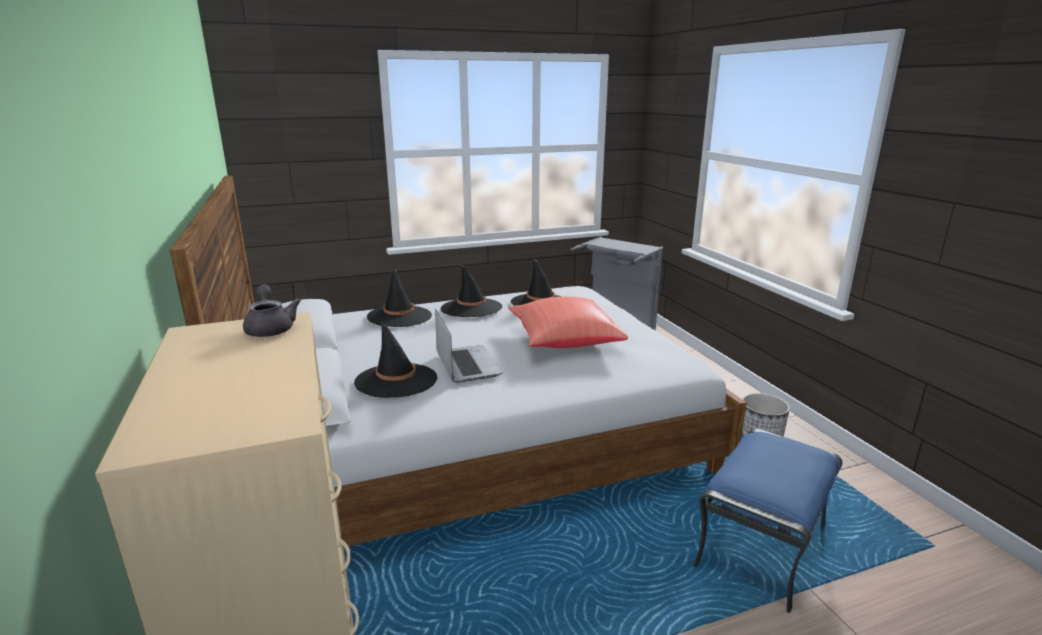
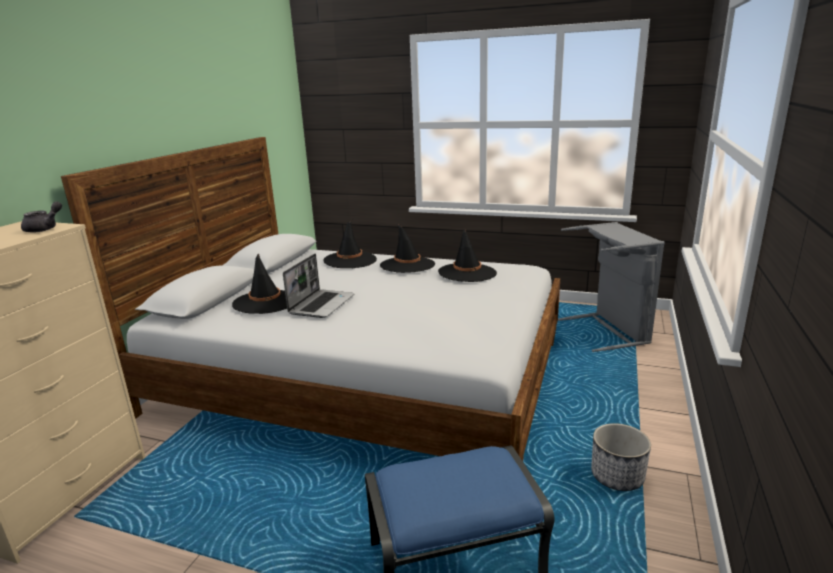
camera: 40 degrees right, 0 degrees up
red pillow [508,297,628,348] -> none

